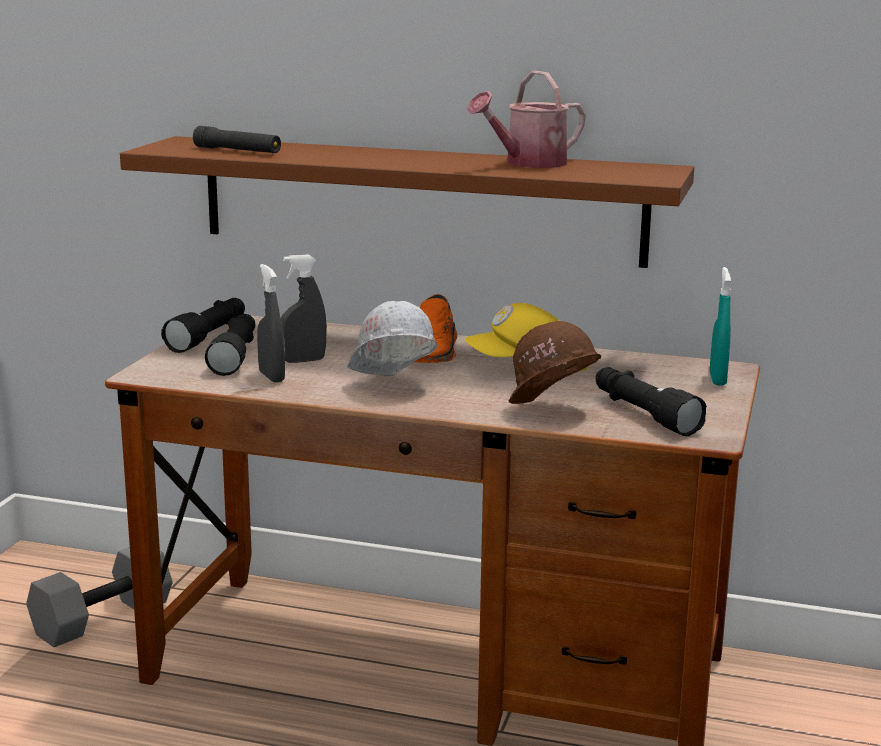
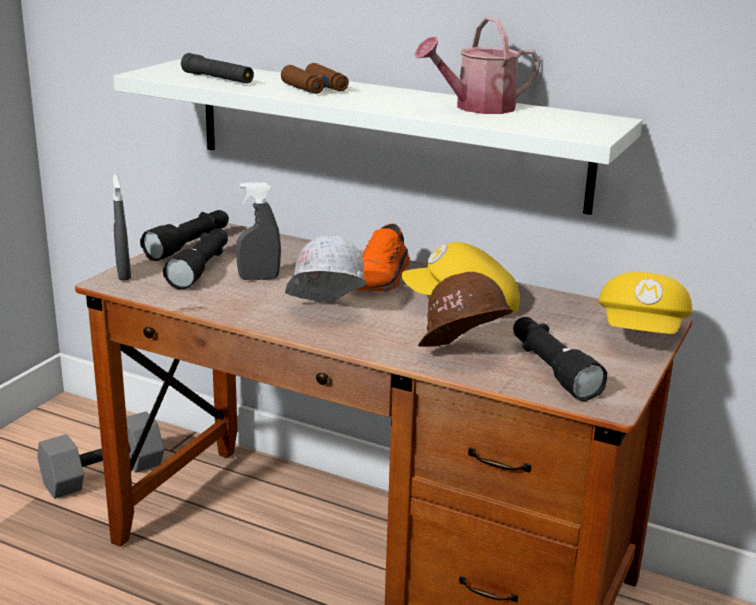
camera: 10 degrees right, 5 degrees up
brown shelf [120,136,694,268] -> white shelf [113,59,642,215]
grey spray bottle [257,264,285,383] -> grey spray bottle moved to [113,174,131,281]
turquoise spray bottle [710,267,731,385] -> yellow cap [598,272,693,334]
none -> brown binoculars [281,63,349,94]

